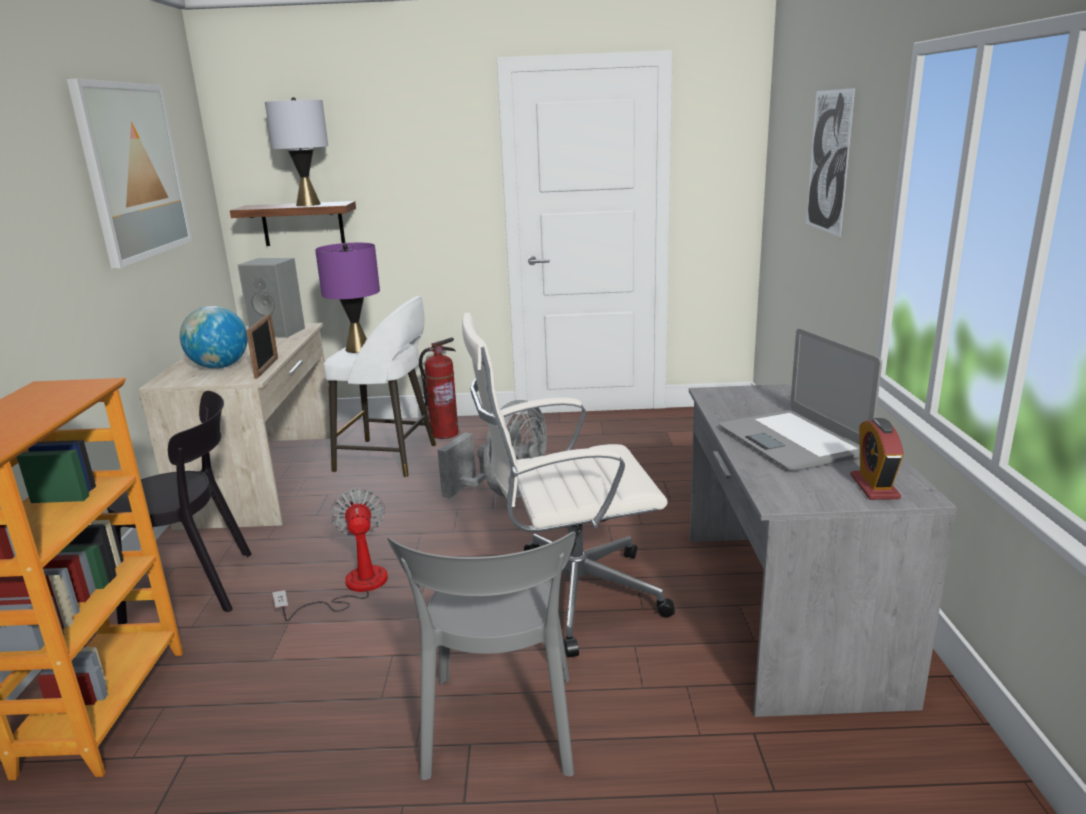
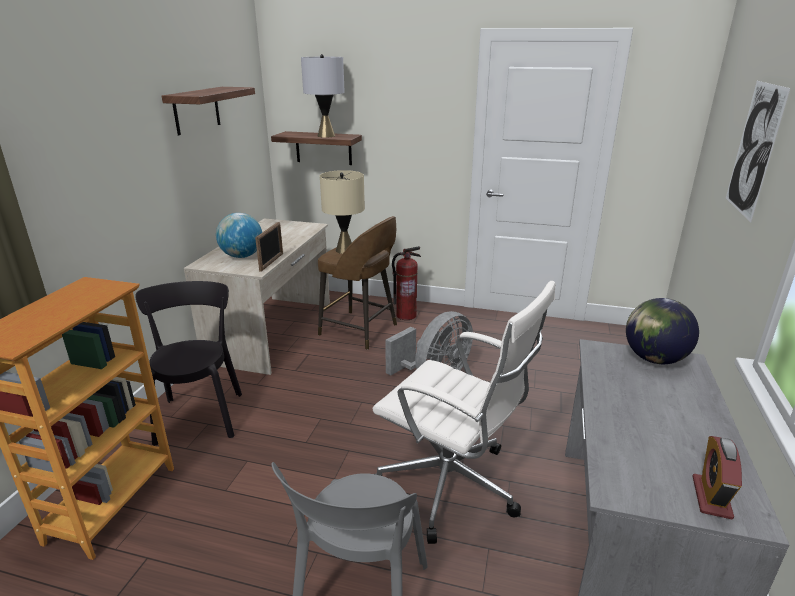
camera: 15 degrees right, 5 degrees up
picture [67,79,192,269] -> shelf [162,87,255,135]
black chair [107,391,251,624] -> black chair turned 105 degrees counterclockwise [135,281,242,446]
grey speaker [238,258,305,338] -> none
fan [272,488,388,621] -> none
purple table lamp [315,243,380,353] -> beige table lamp [320,170,365,254]
white stool [323,296,436,477] -> brown stool [318,216,397,350]
white office chair [462,313,675,657] -> white office chair turned 150 degrees counterclockwise [373,281,555,544]
laptop [719,329,882,470] -> none
none -> globe [626,298,699,364]

